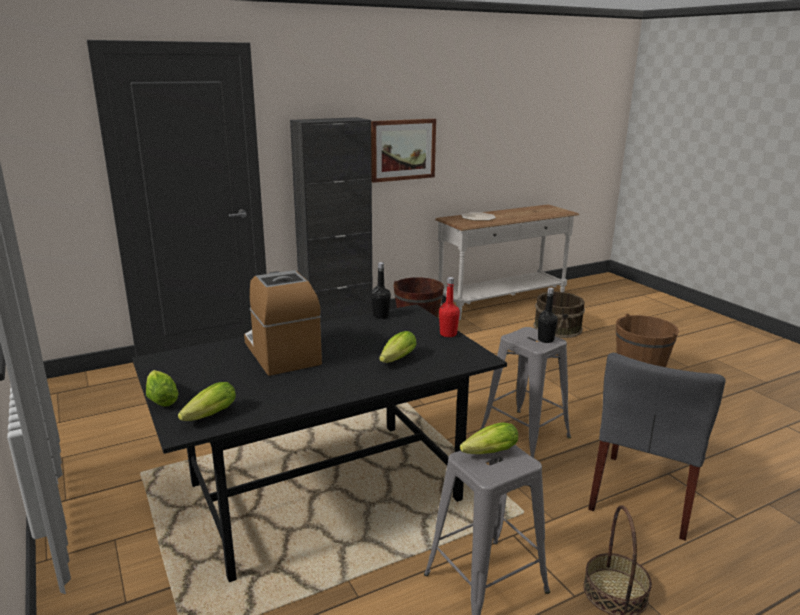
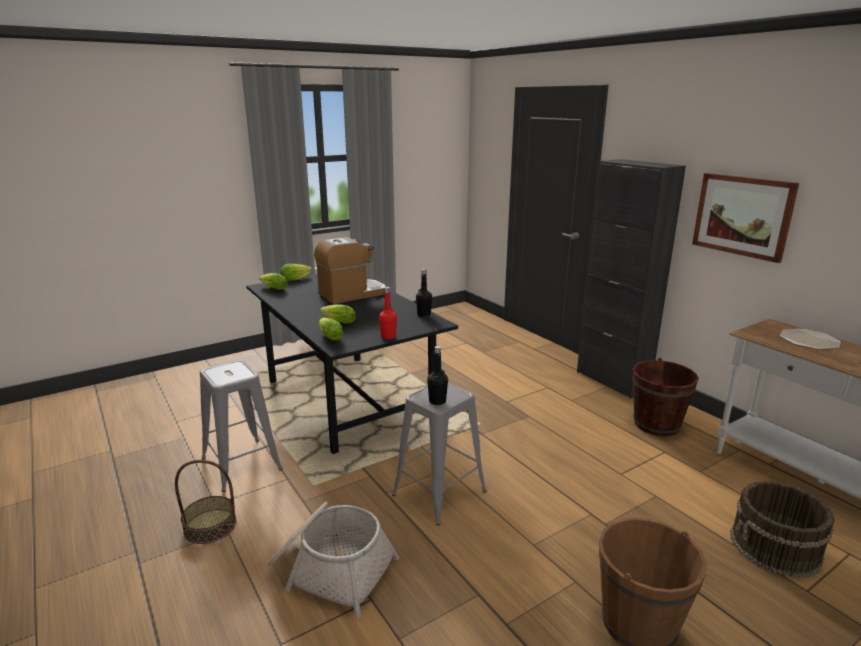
camera: 85 degrees right, 0 degrees up
lettuce [460,422,518,454] -> lettuce moved to [319,317,343,341]
grey chair [588,353,726,541] -> basket [268,501,399,619]

